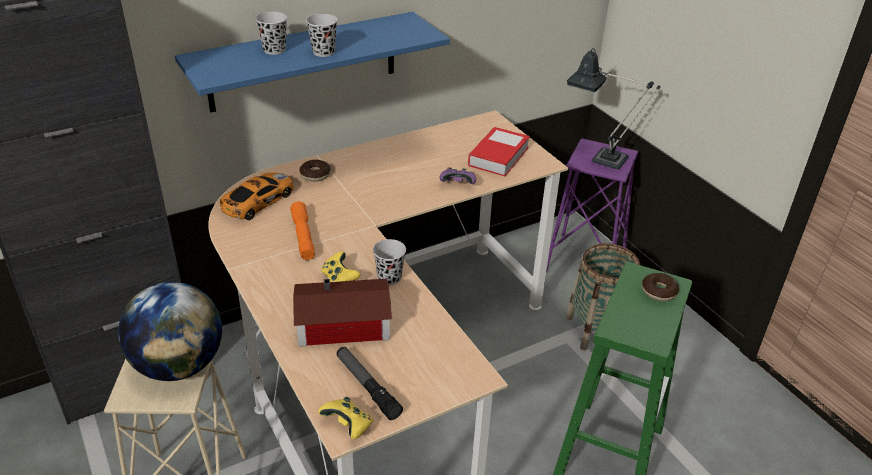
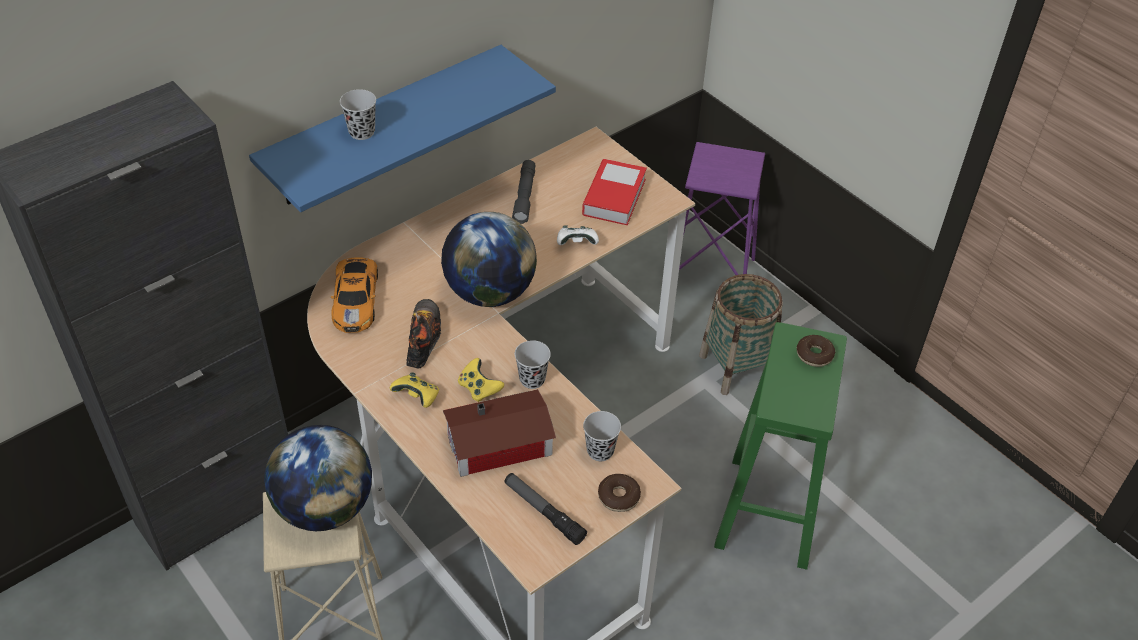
camera: 10 degrees left, 10 degrees up
toy car [219,173,294,220] -> toy car turned 150 degrees clockwise [331,257,378,333]
orange flashlight [290,201,315,260] -> shoe [407,299,441,368]
donut [299,160,330,181] -> donut moved to [598,474,641,512]
black cup [306,14,338,57] -> black cup moved to [583,411,621,461]
yellow game controller [318,397,373,439] -> yellow game controller moved to [390,372,439,408]
purple game controller [440,167,476,184] -> white game controller [557,225,599,245]
table lamp [567,48,660,170] -> none
none -> globe [441,212,537,307]
none -> grey flashlight [512,160,536,224]

